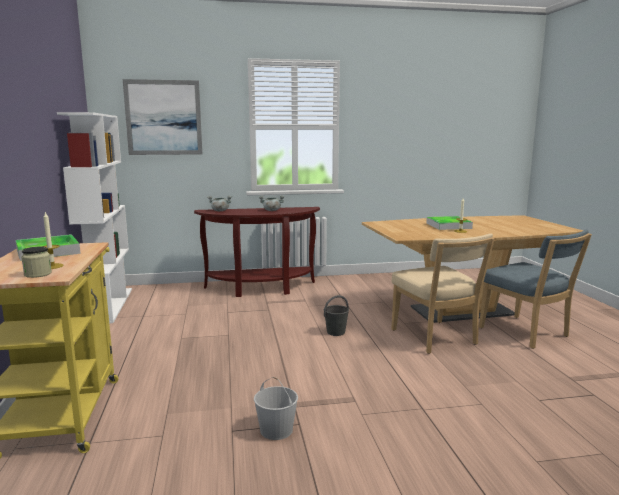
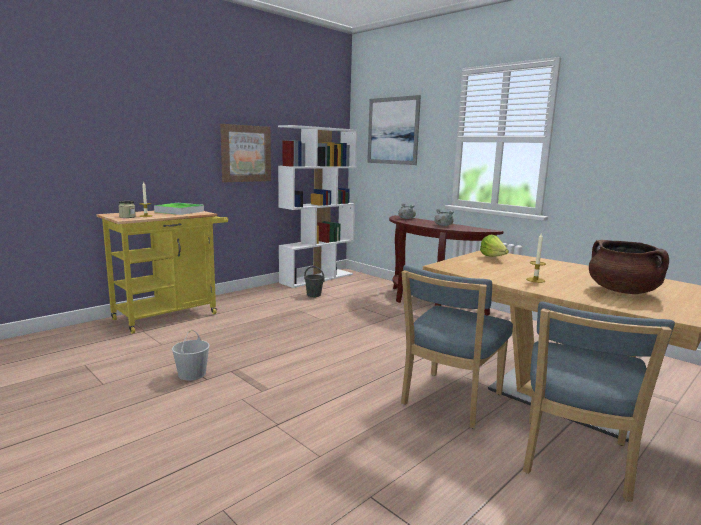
camera: 55 degrees right, 0 degrees up
grey bucket [324,295,349,336] -> grey bucket moved to [304,266,325,297]
beige chair [391,234,495,354] -> blue chair [401,265,513,428]
tray [426,216,473,230] -> none
none -> picture [220,124,271,182]
none -> lettuce [480,235,509,257]
none -> brown cooking pot [589,240,669,294]

